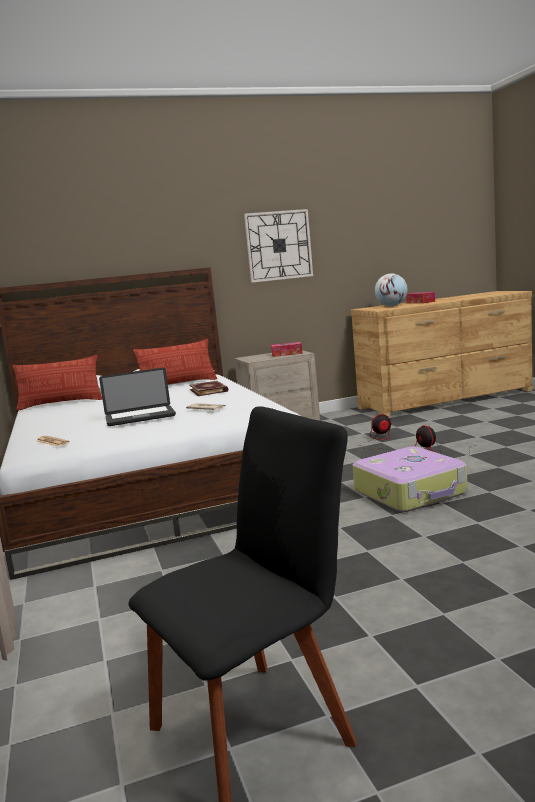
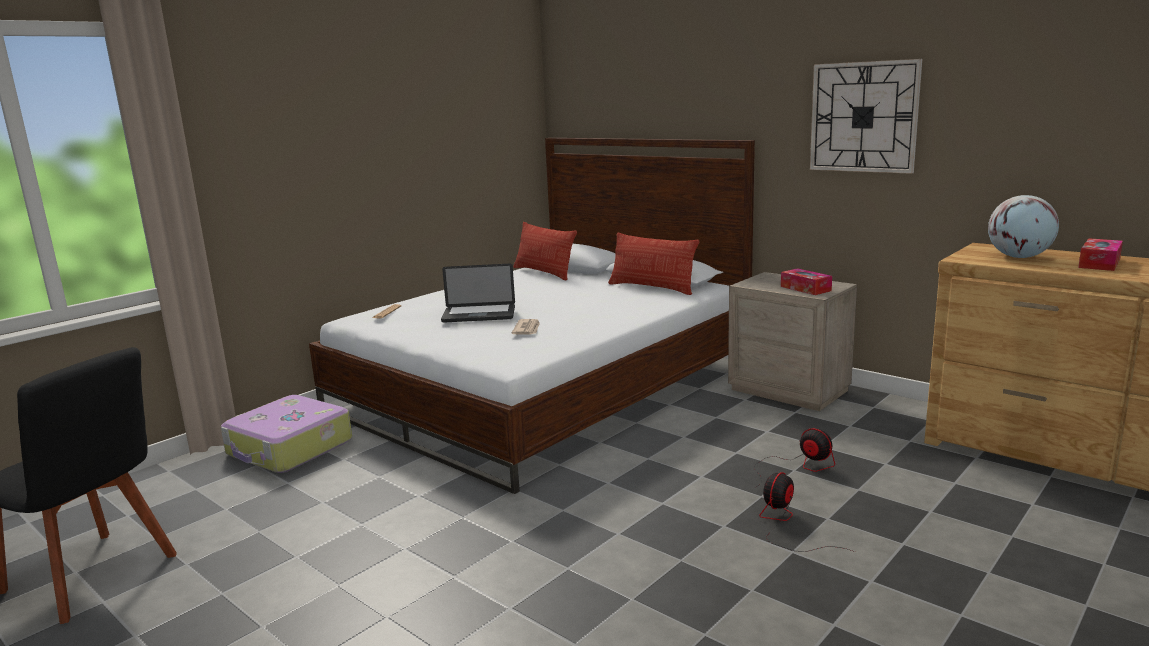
camera: 60 degrees right, 5 degrees up
laptop [99,368,176,426] -> laptop turned 45 degrees counterclockwise [441,264,515,322]
book [189,381,229,396] -> none
suitcase [353,446,468,512] -> suitcase moved to [221,395,352,473]

